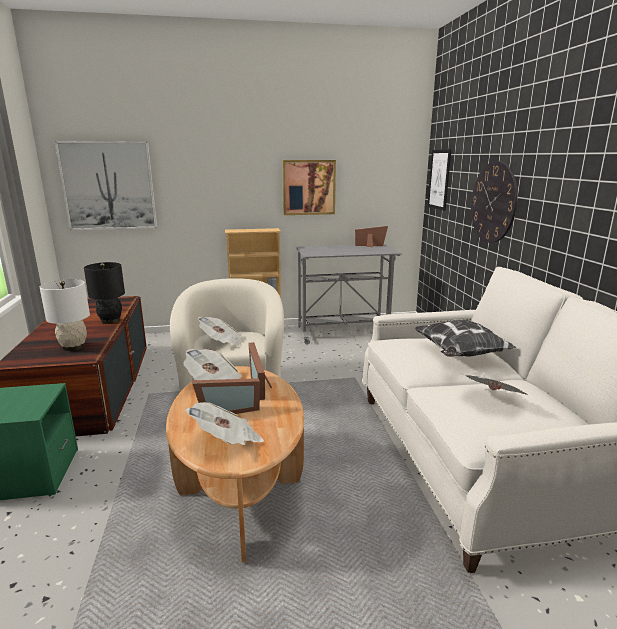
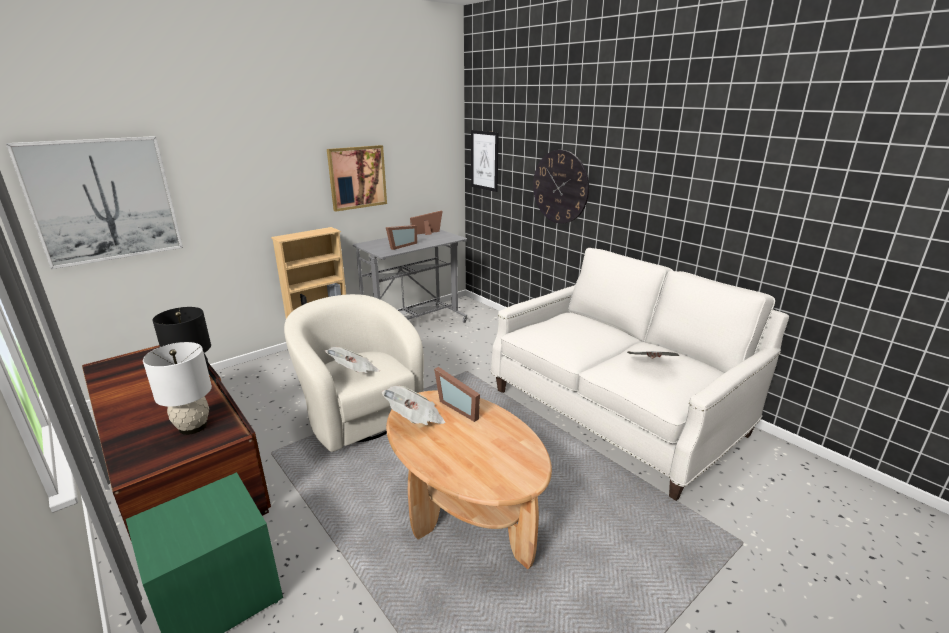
camera: 30 degrees left, 5 degrees up
newspaper [185,402,264,445] -> none
picture frame [192,378,260,414] -> picture frame moved to [386,225,417,250]
pillow [415,320,516,357] -> none

